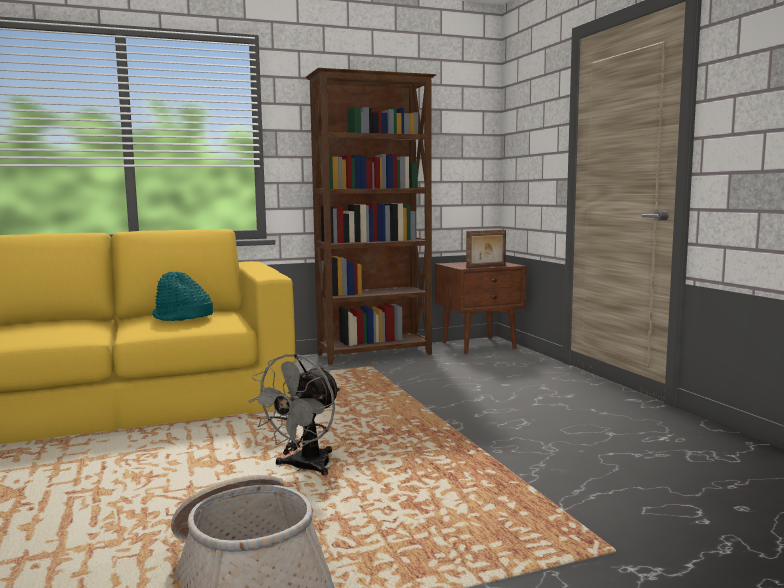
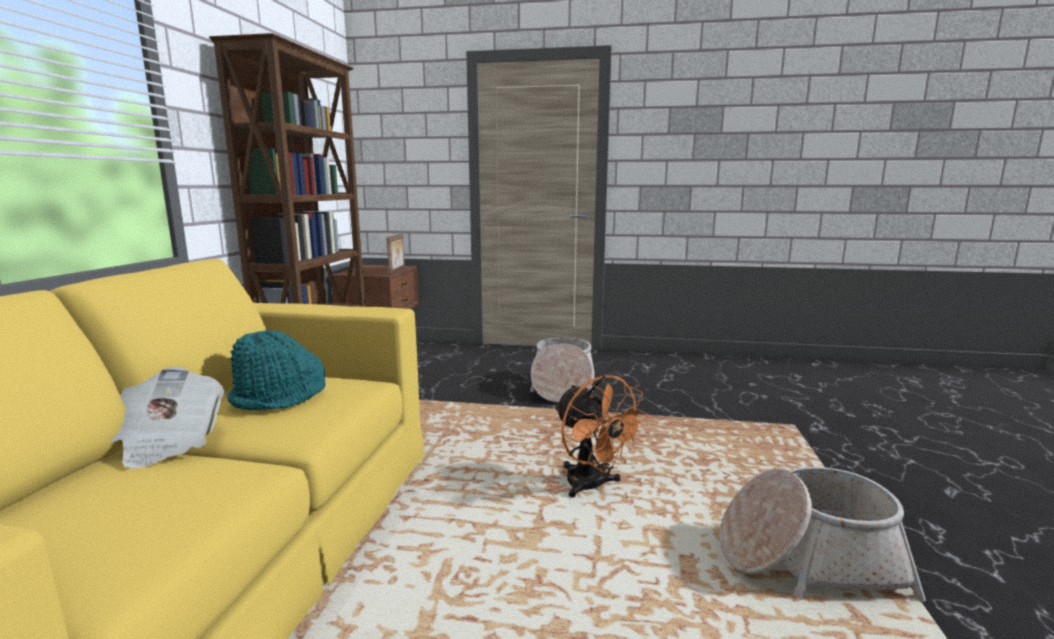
camera: 60 degrees left, 5 degrees up
grey fan [248,354,340,475] -> orange fan [555,375,649,497]
none -> newspaper [110,367,225,469]
none -> basket [530,338,594,403]

